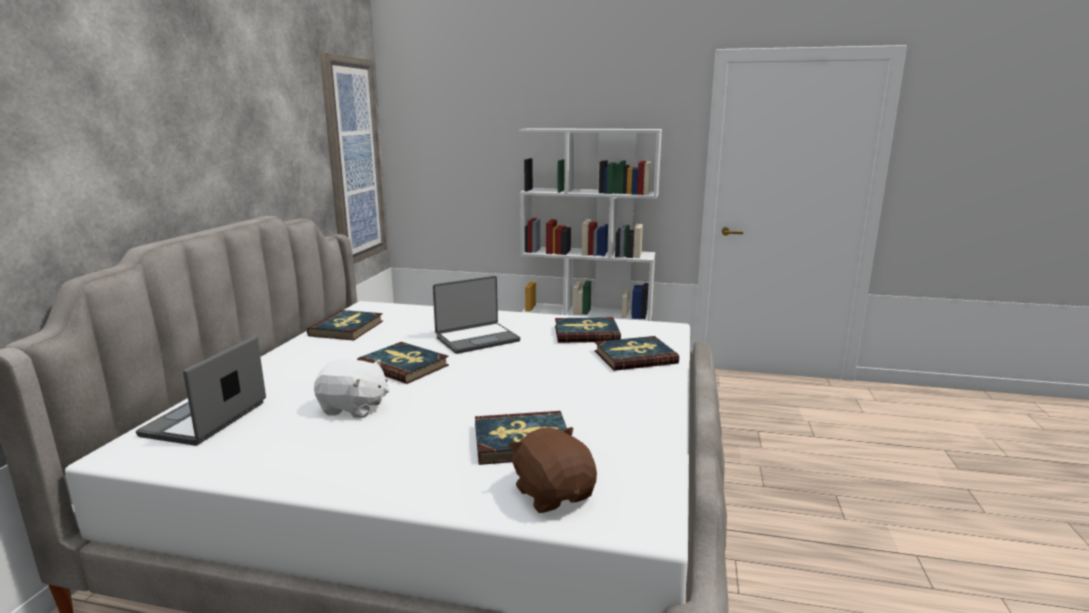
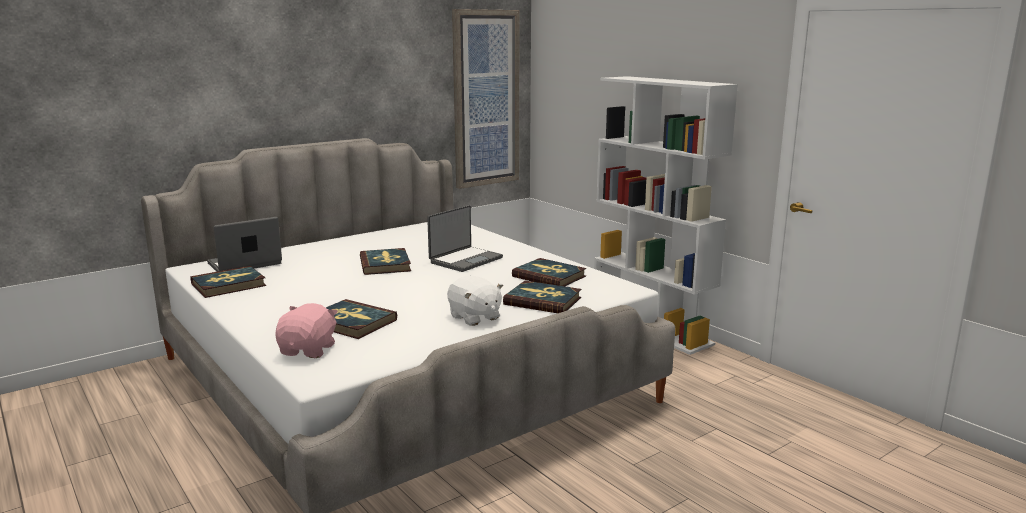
camera: 40 degrees right, 0 degrees up
book [307,310,383,340] -> book moved to [190,266,266,298]
white plush toy [314,359,389,418] -> white plush toy moved to [447,275,503,326]
laptop [433,276,520,354] -> laptop turned 60 degrees counterclockwise [427,205,503,272]
brown plush toy [508,427,597,513] -> pink plush toy [275,303,338,358]

